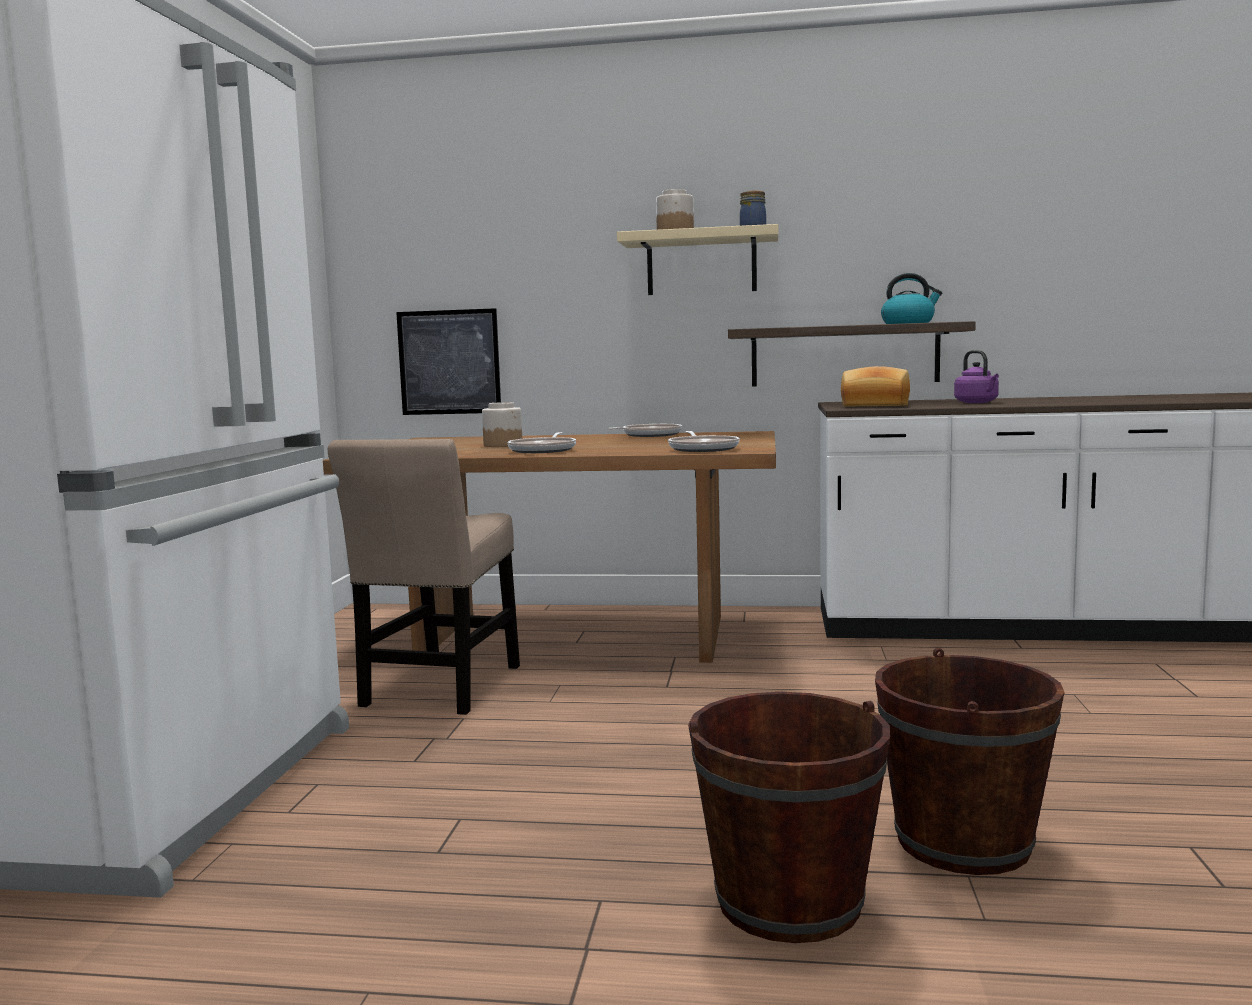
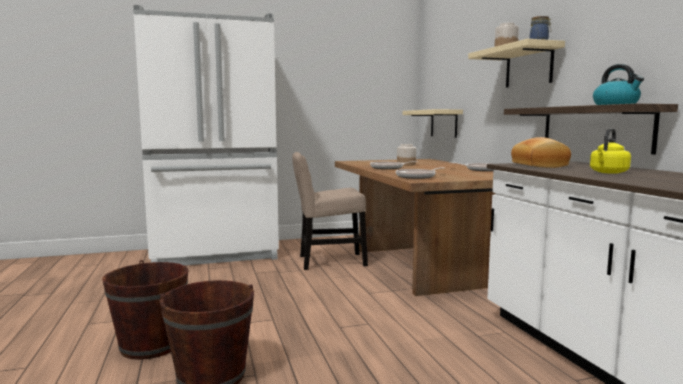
camera: 65 degrees right, 0 degrees up
picture [396,308,501,415] -> beige shelf [402,109,463,138]
purple kettle [954,350,999,403] -> yellow kettle [590,128,631,174]

